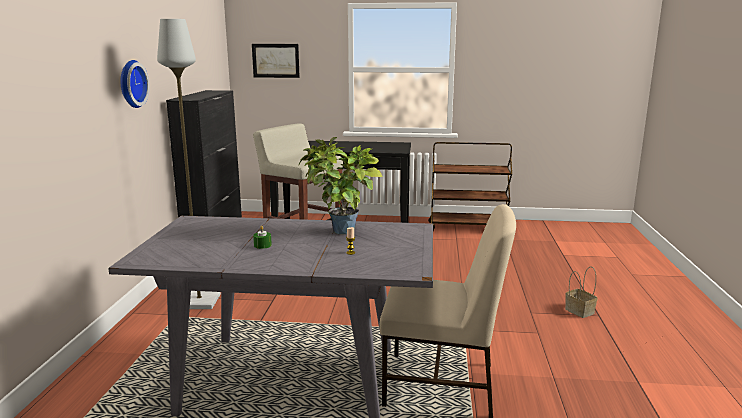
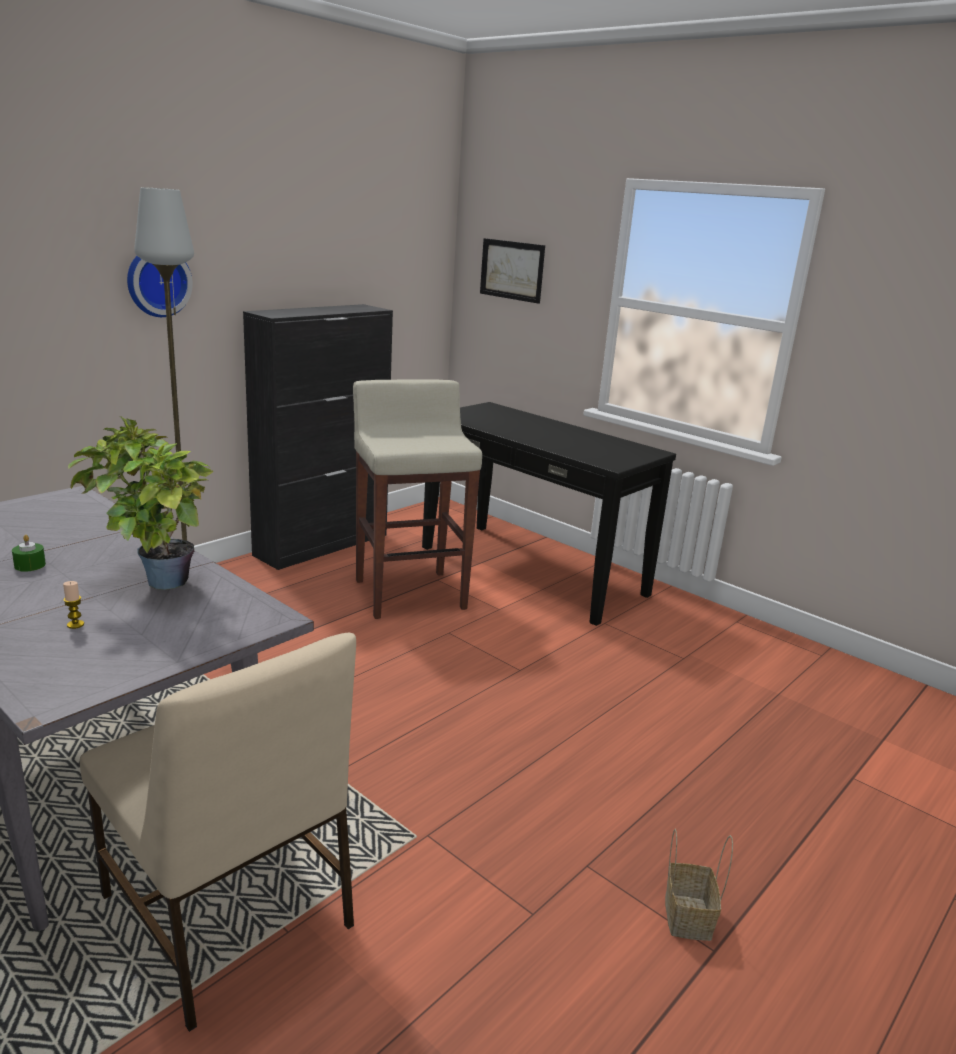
camera: 35 degrees right, 5 degrees up
brown cart [428,142,512,231] -> none

